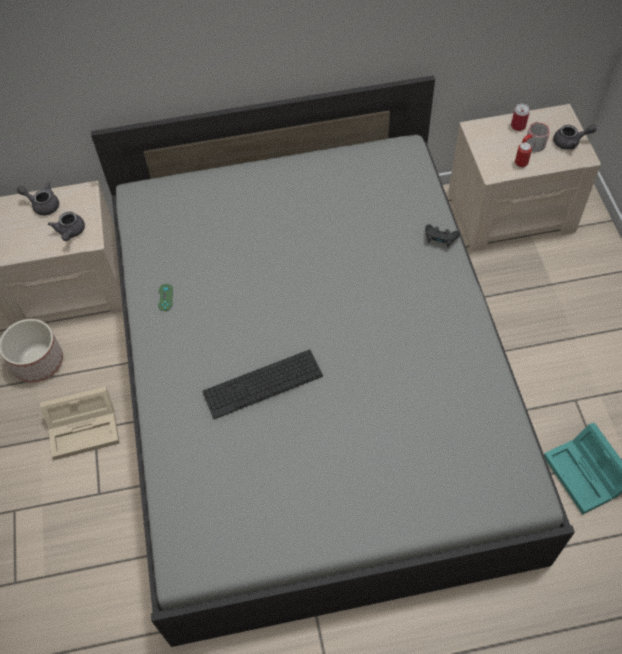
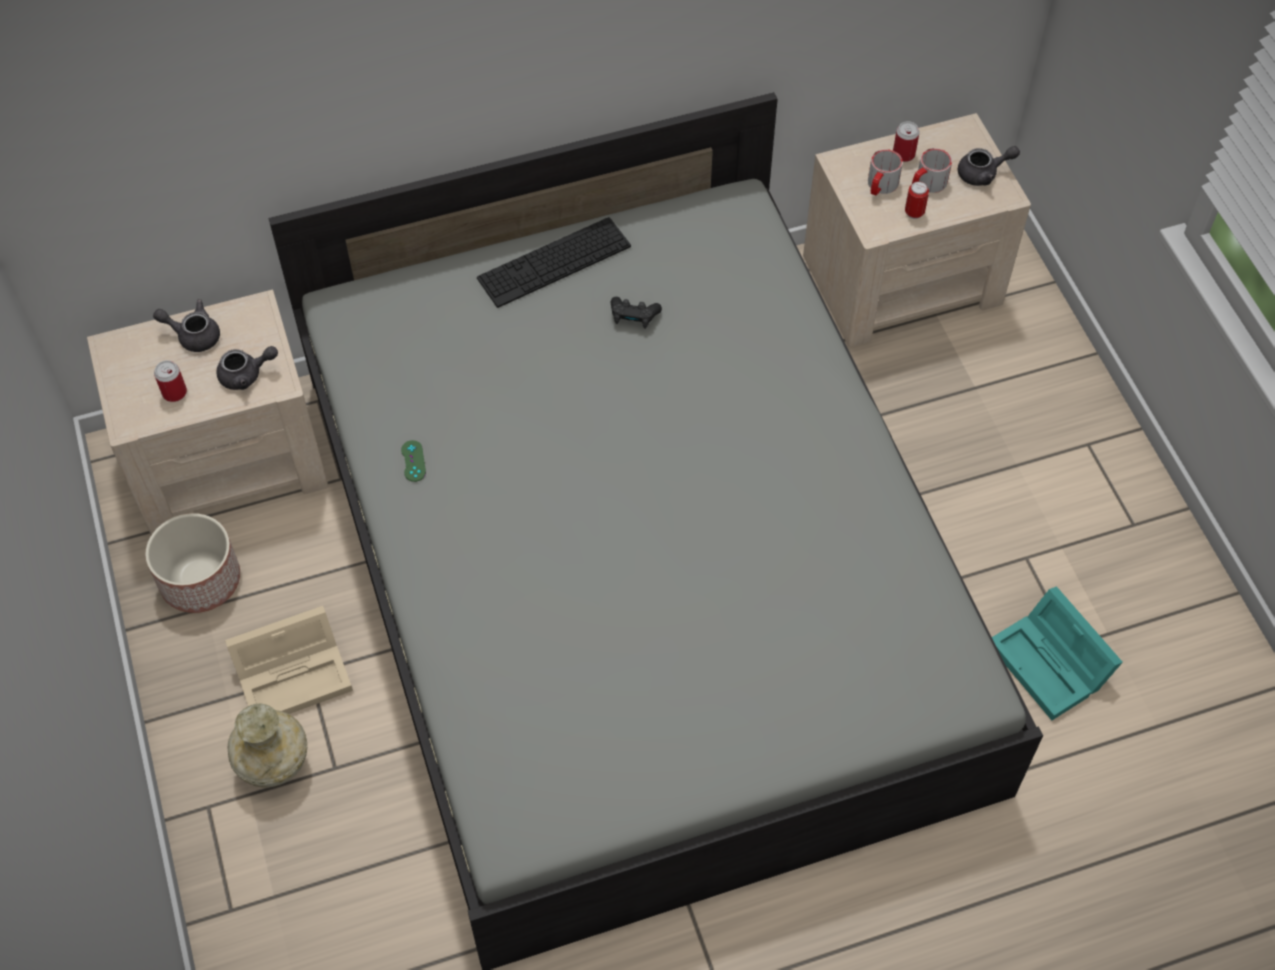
camera: 10 degrees left, 0 degrees up
grey teapot [48,212,85,241] -> grey teapot turned 90 degrees counterclockwise [217,346,278,390]
keyboard [202,349,323,419] -> keyboard moved to [477,217,631,308]
black game controller [425,224,460,247] -> black game controller moved to [611,296,662,329]
none -> can [154,360,187,402]
none -> beige vase [228,704,307,788]
none -> mug [868,149,903,195]

